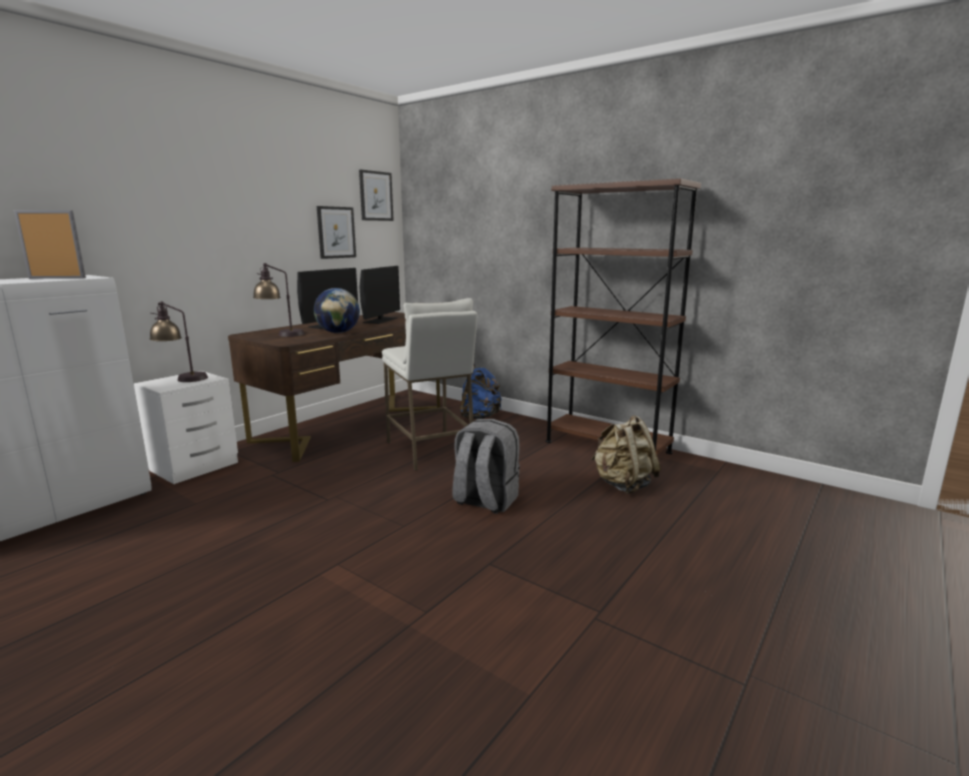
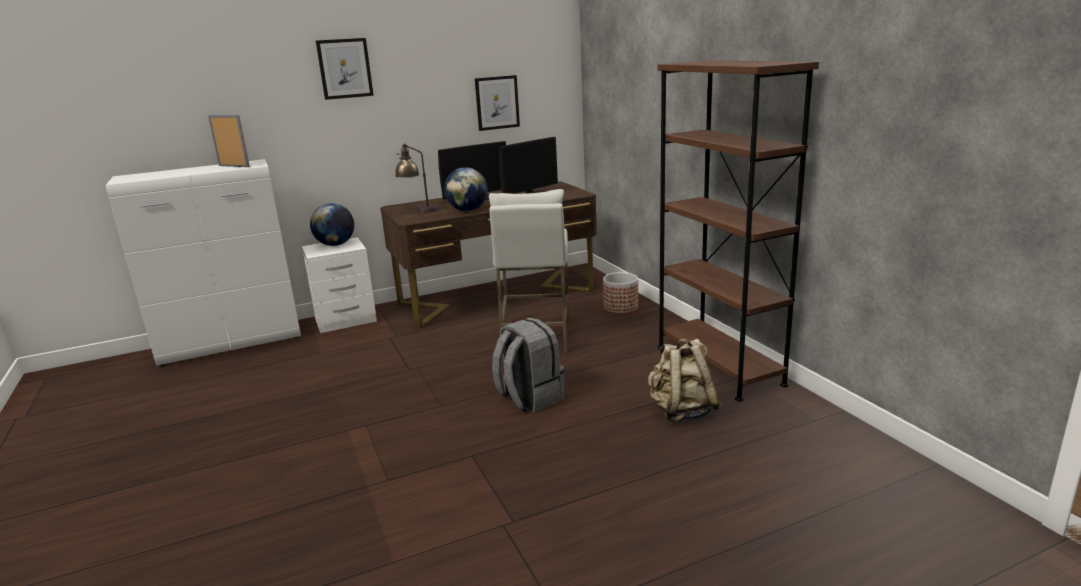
camera: 30 degrees right, 5 degrees up
table lamp [150,301,208,382] -> globe [310,203,354,246]
picture [359,169,394,221] -> picture moved to [316,38,374,100]
blue backpack [460,364,502,419] -> planter [603,272,638,314]

